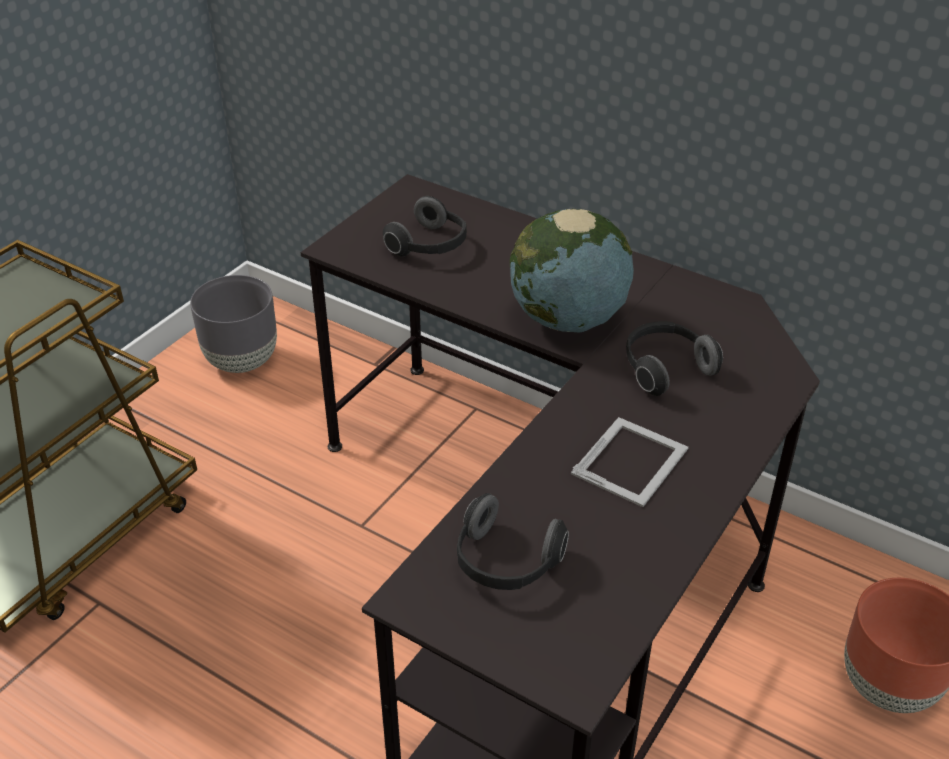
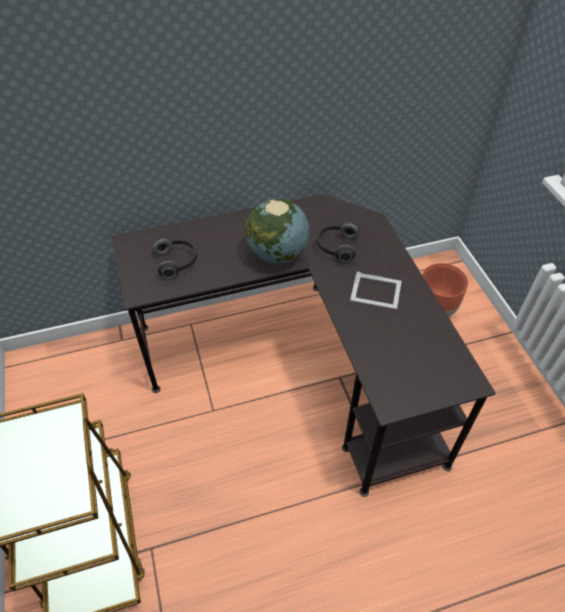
camera: 50 degrees left, 10 degrees up
grey planter [190,275,277,373] -> none
headphones [457,493,569,590] -> none
picture frame [571,417,688,507] -> picture frame turned 120 degrees clockwise [350,271,402,310]

